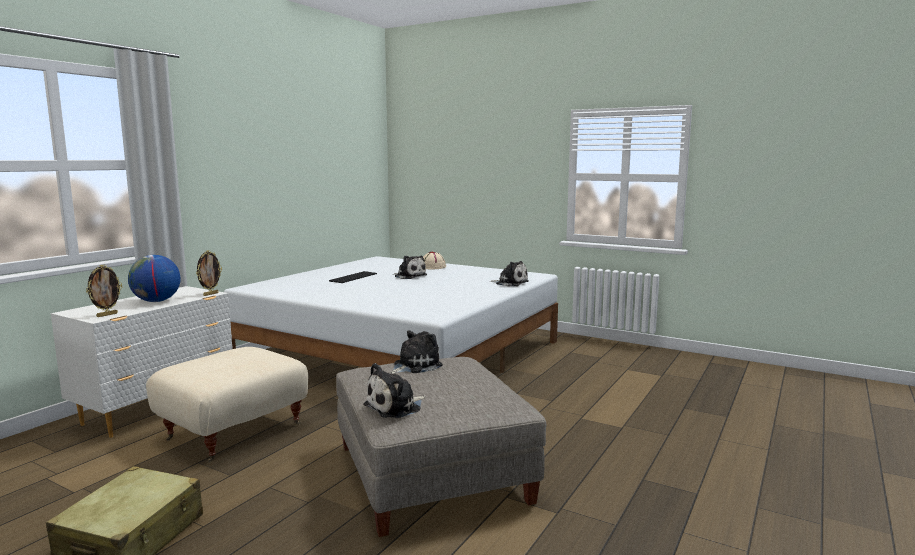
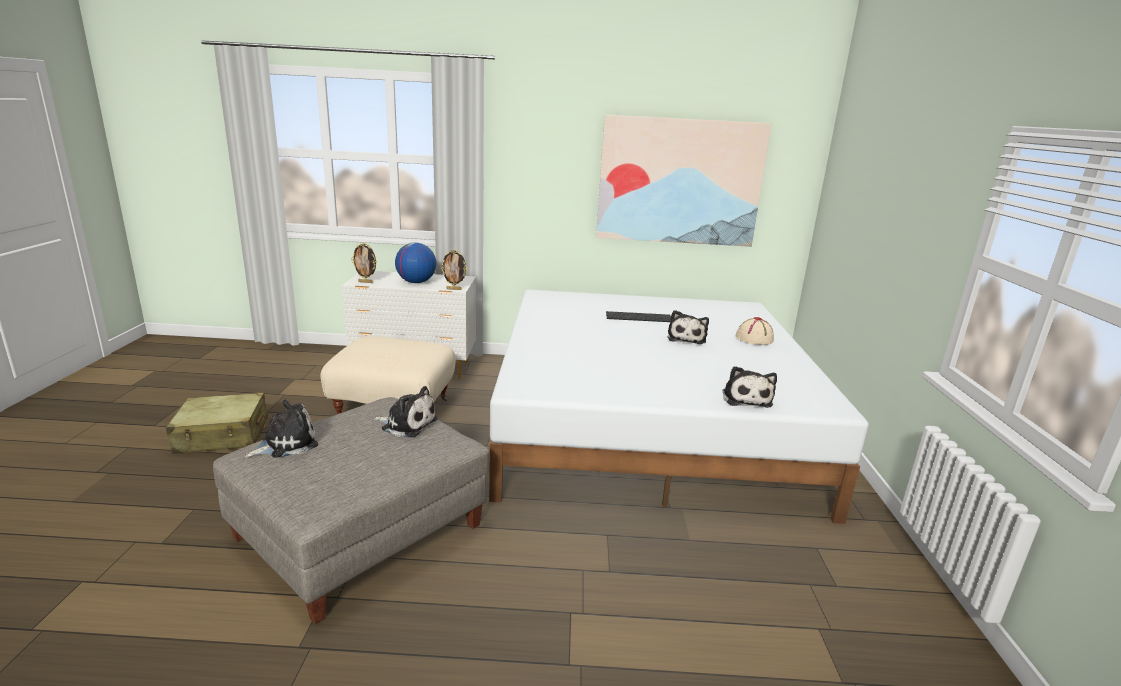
camera: 60 degrees right, 10 degrees up
plush toy [363,363,426,418] -> plush toy turned 120 degrees clockwise [245,400,318,458]
none -> picture [596,114,772,247]

